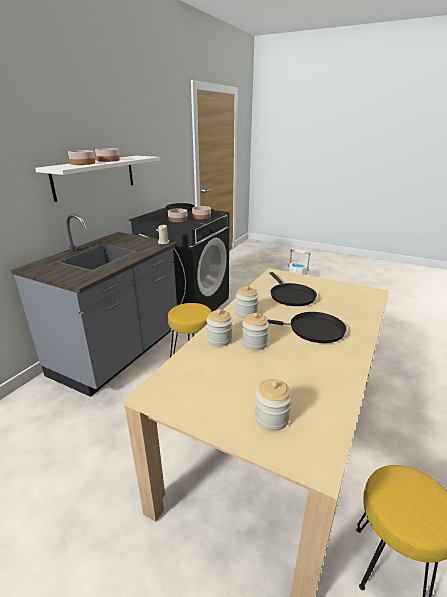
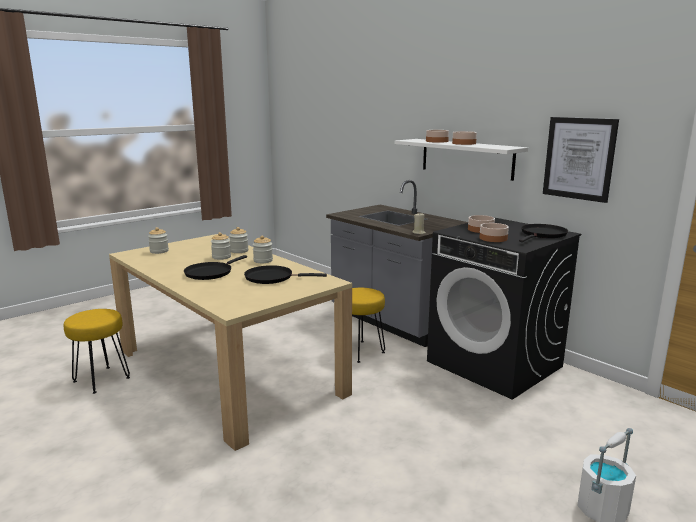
camera: 110 degrees right, 10 degrees down
none -> picture [543,117,619,203]

